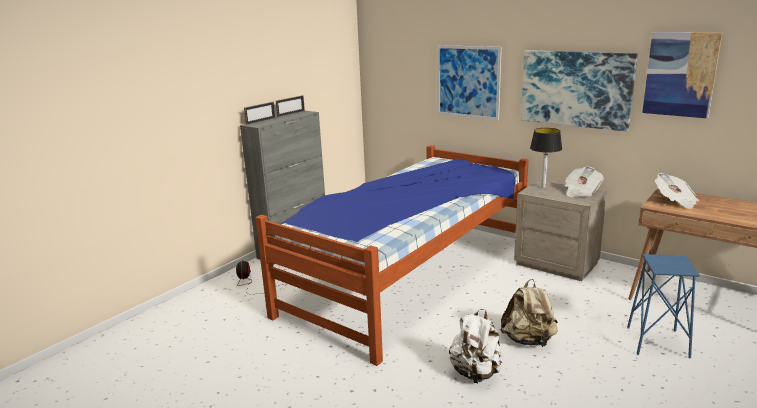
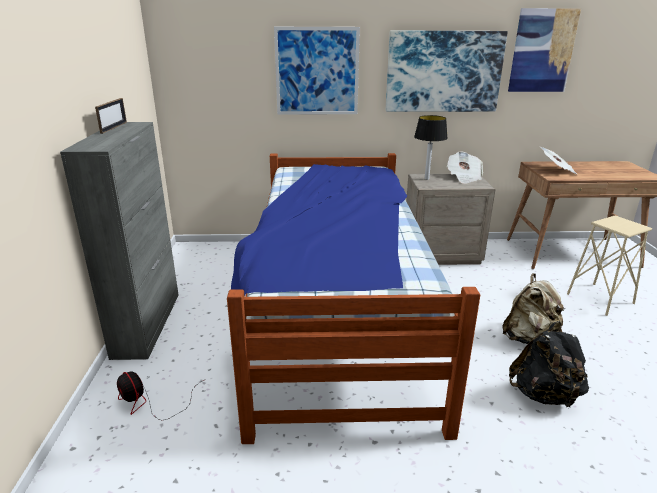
camera: 40 degrees left, 5 degrees up
picture frame [244,102,275,125] -> none
white backpack [449,309,502,383] -> black backpack [509,321,589,409]
blue stool [627,254,700,359] -> beige stool [567,215,652,316]

